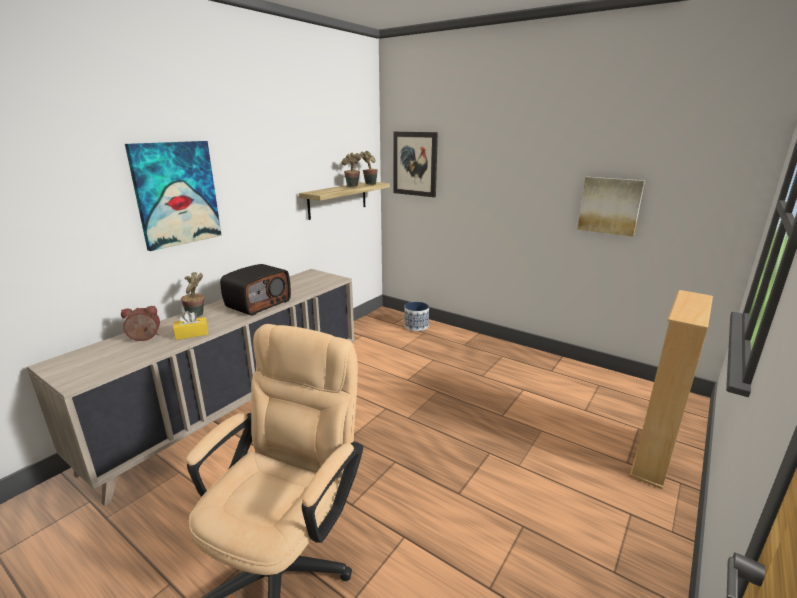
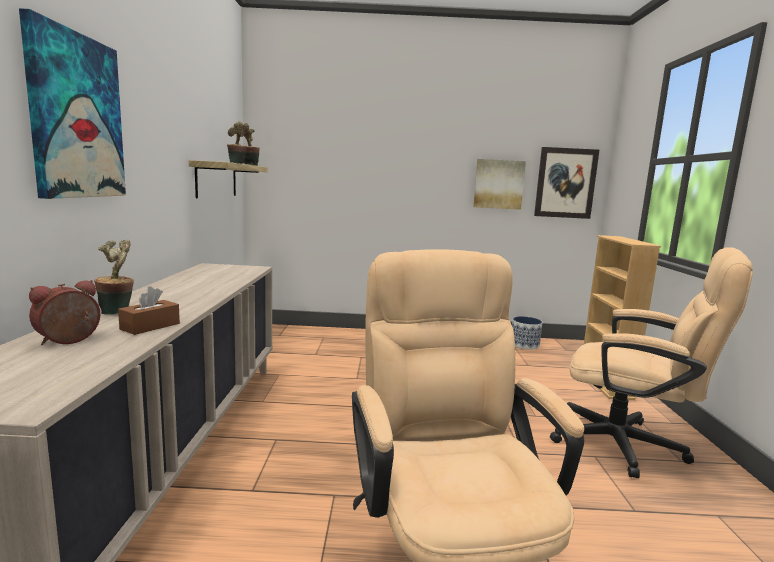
camera: 35 degrees left, 10 degrees down
yellow tissue box [173,311,208,340] -> brown tissue box [118,286,180,335]
radio [220,264,291,316] -> none
picture [393,132,438,197] -> picture moved to [534,147,599,219]
planter [404,302,429,331] -> planter moved to [512,316,543,350]
none -> beige office chair [550,247,753,478]

